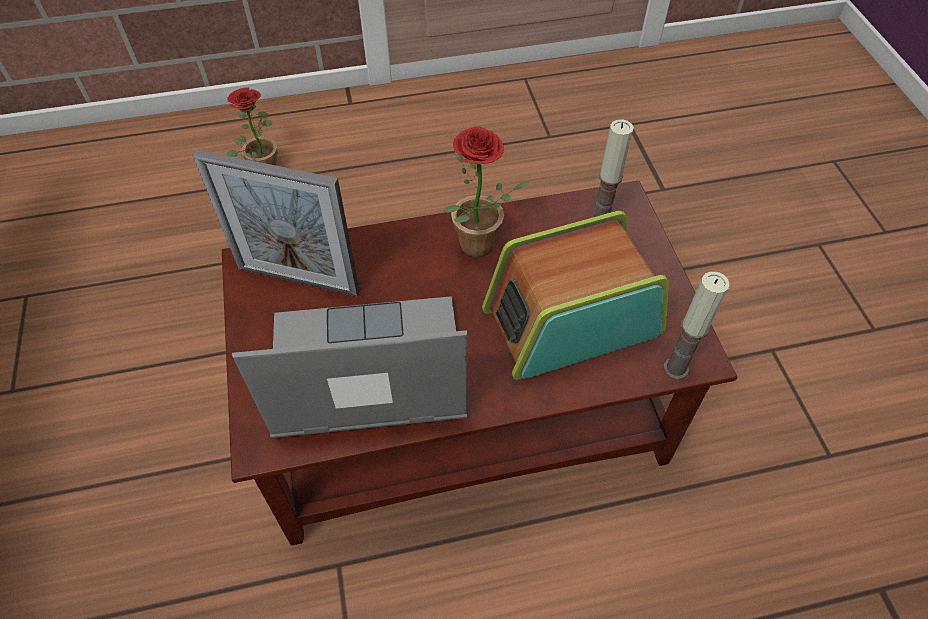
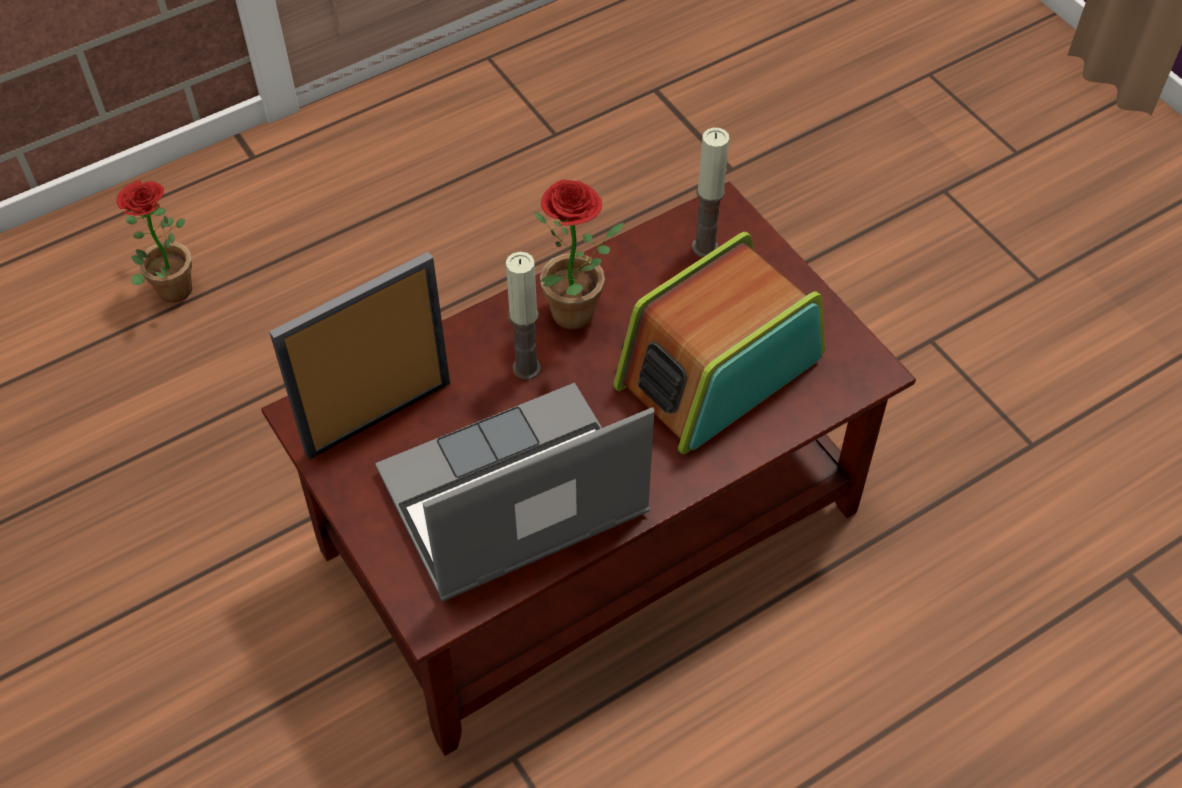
camera: 20 degrees left, 0 degrees up
picture frame [193,149,360,296] -> picture frame turned 150 degrees clockwise [269,252,450,460]
candle [664,271,730,380] -> candle moved to [506,252,541,380]

